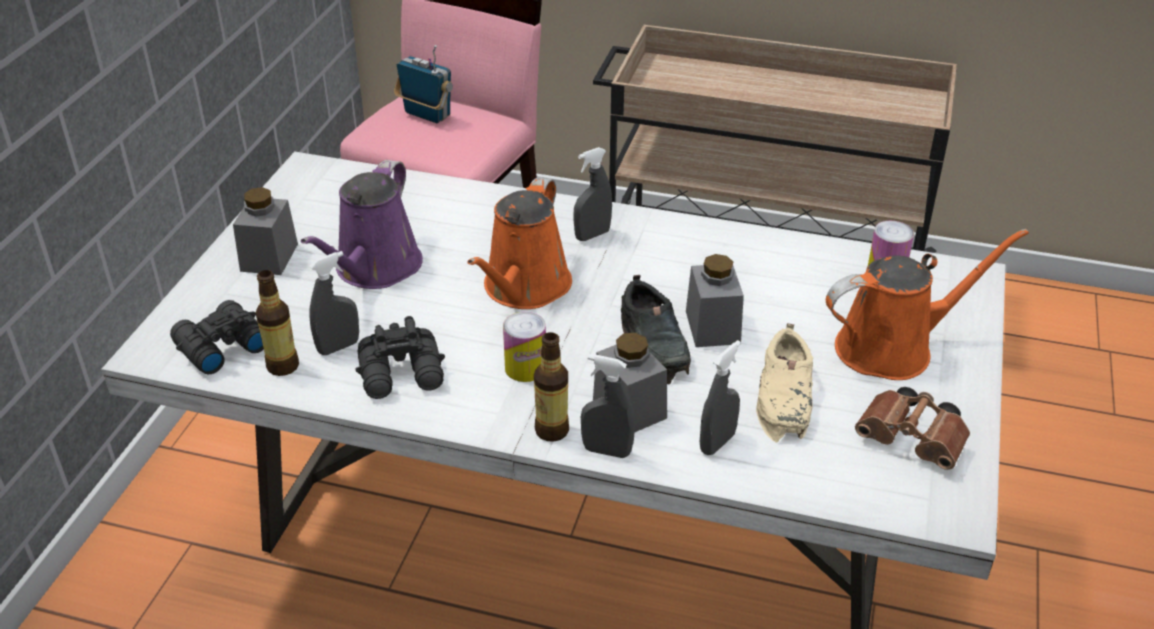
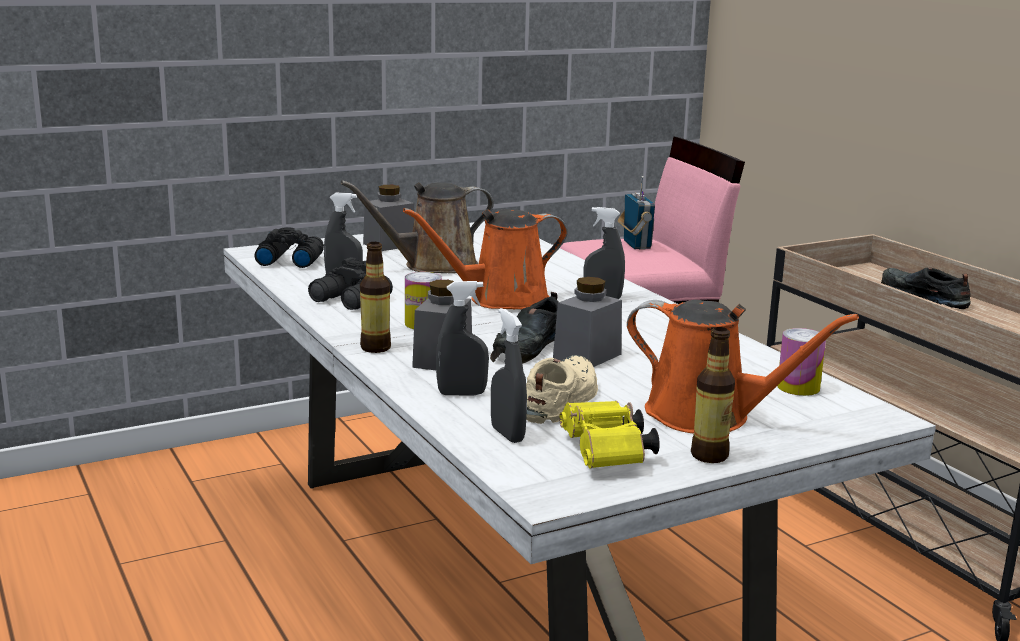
camera: 45 degrees right, 20 degrees down
bottle [256,270,299,376] -> bottle moved to [691,327,735,463]
purple watering can [301,160,423,289] -> brown watering can [341,181,493,273]
grey spray bottle [581,354,635,458] -> grey spray bottle moved to [491,308,527,443]
beige shoe [756,324,813,443] -> beige shoe turned 150 degrees clockwise [526,355,598,424]
brown binoculars [855,387,970,470] -> yellow binoculars [559,401,660,468]
none -> black shoe [881,268,971,309]

